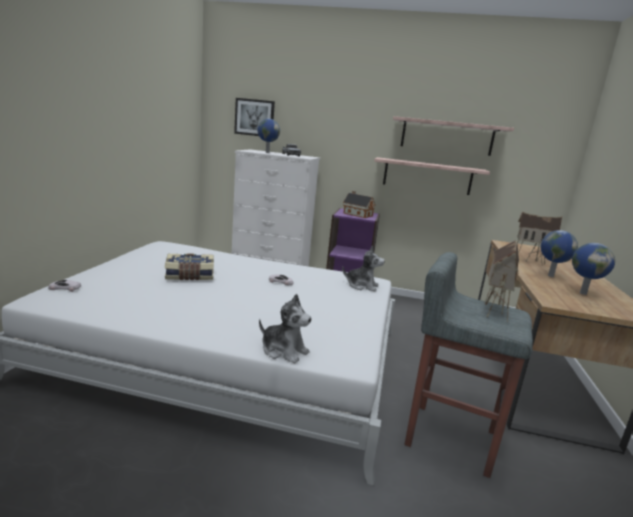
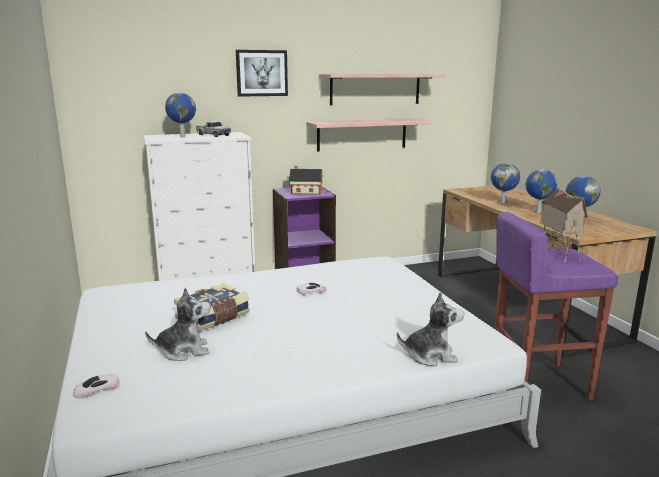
camera: 30 degrees left, 0 degrees up
picture [234,98,275,136] -> picture moved to [236,50,288,97]
plush toy [342,245,385,291] -> plush toy moved to [145,287,211,361]
grey stool [404,252,533,478] -> purple stool [494,212,618,400]
toy house [517,212,563,266] -> globe [491,163,520,204]

